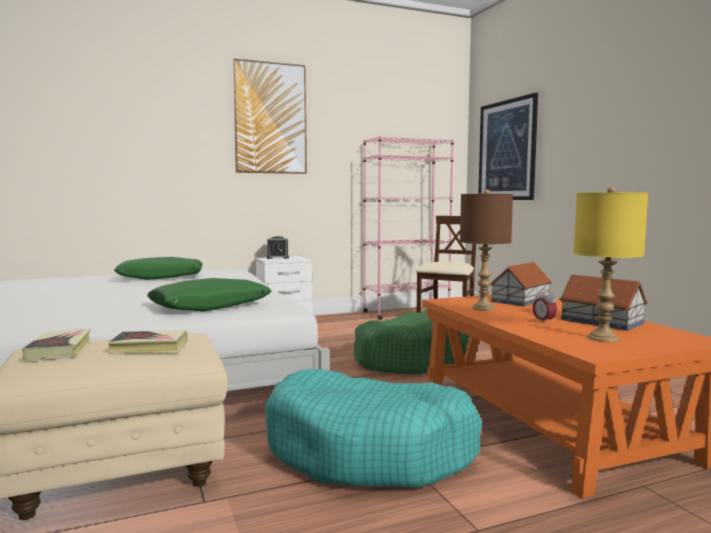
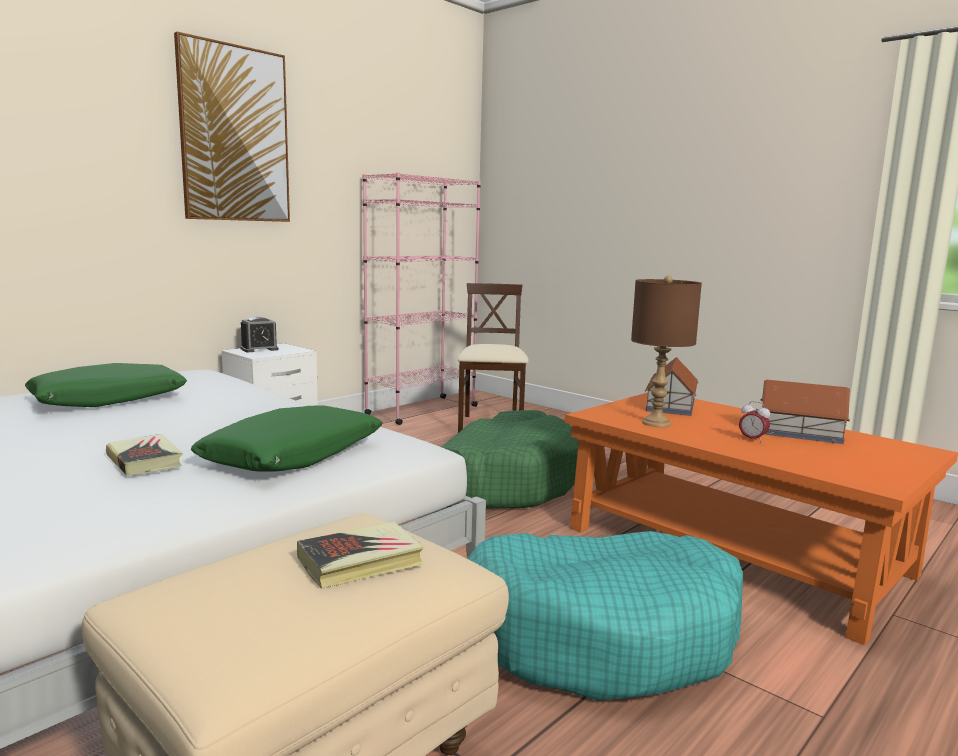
camera: 25 degrees left, 5 degrees up
book [22,329,91,360] -> book moved to [106,434,182,476]
picture [478,93,538,200] -> none
yellow table lamp [574,187,648,342] -> none

